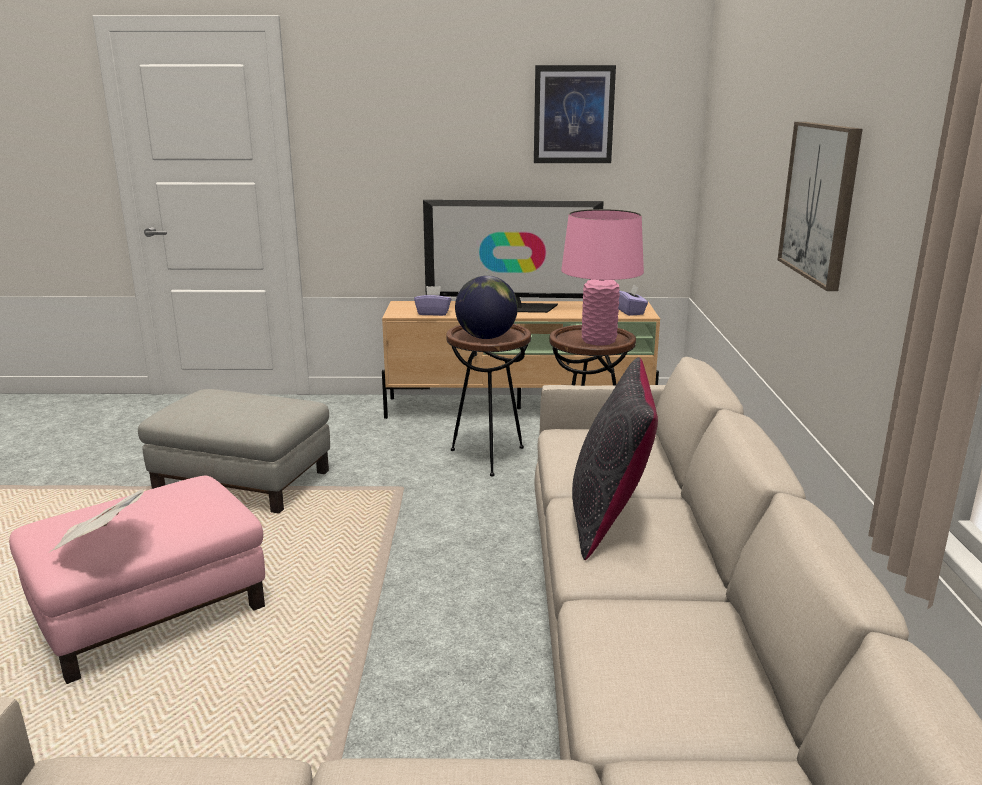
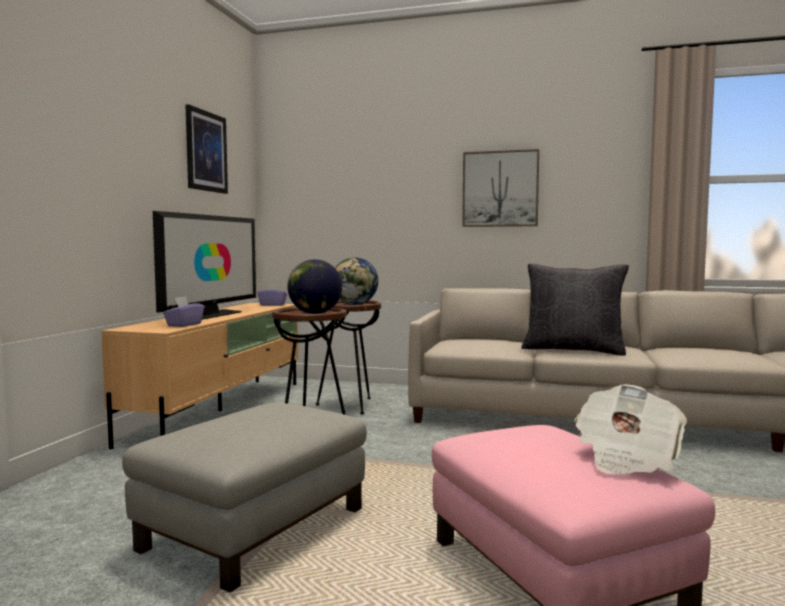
camera: 75 degrees left, 15 degrees down
pink table lamp [561,209,644,345] -> globe [335,257,378,305]

